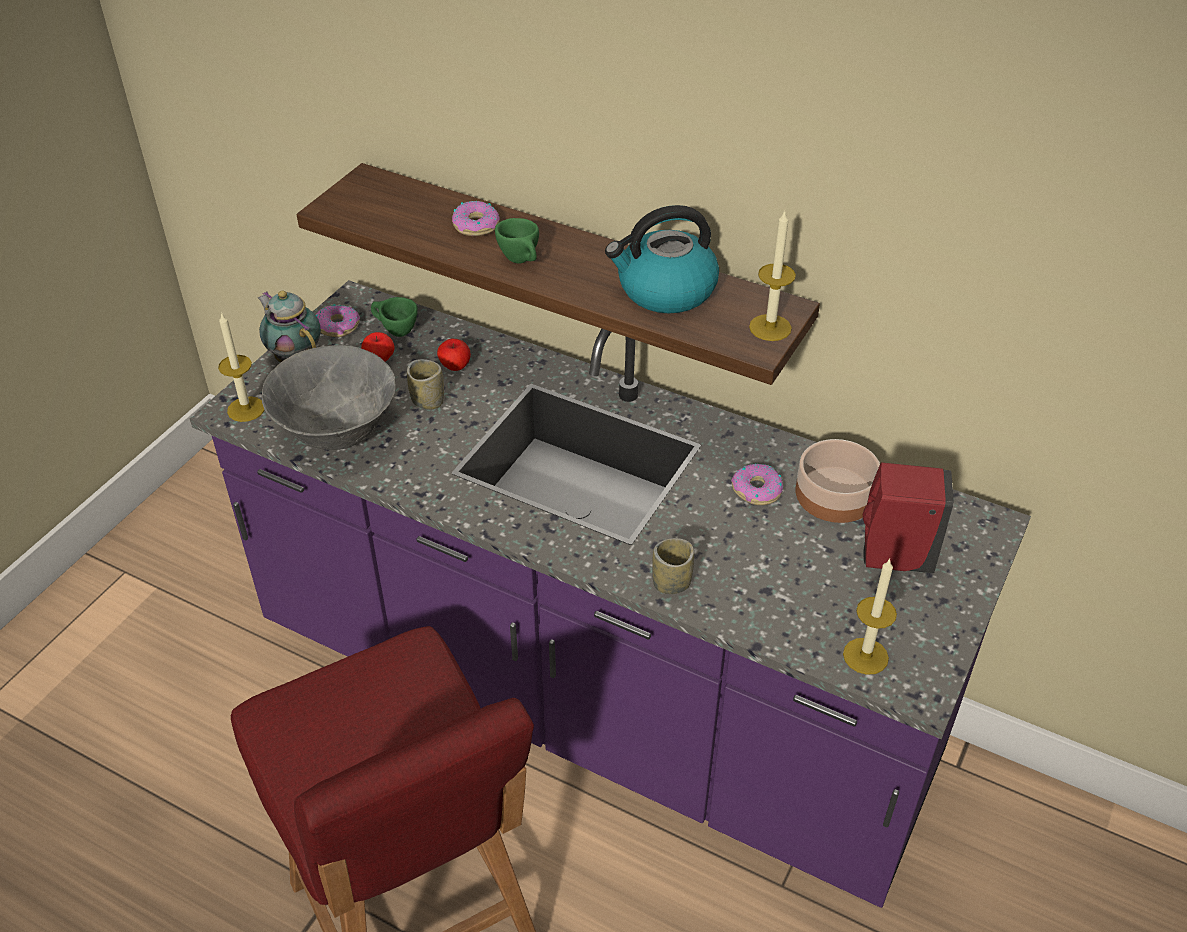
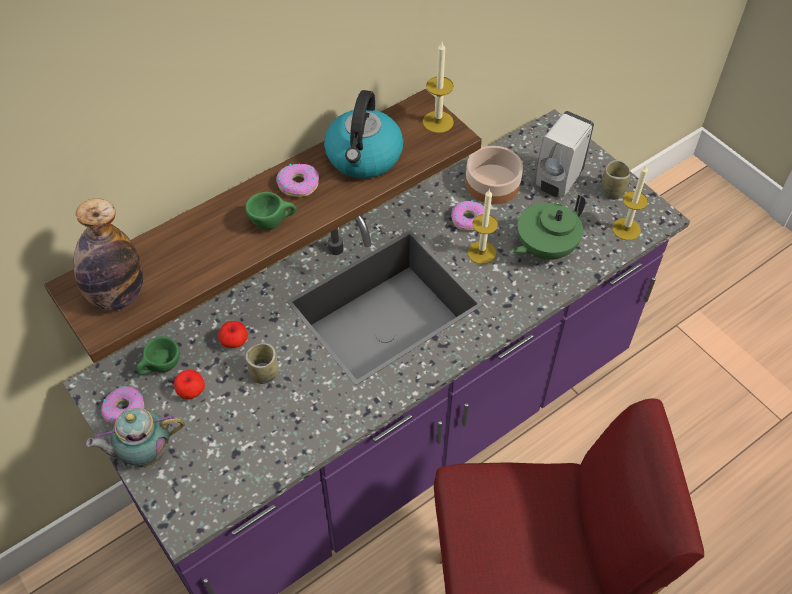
camera: 65 degrees left, 10 degrees up
candle [218,312,265,422] -> candle moved to [467,188,498,264]
grey bowl [262,345,396,450] -> none
donut [452,201,500,236] -> donut moved to [276,164,319,197]
cup [652,538,694,594] -> cup moved to [601,160,631,200]
red soap dispenser [863,462,954,573] -> white soap dispenser [535,111,594,197]
none -> bottle [73,198,143,310]
none -> green teapot [512,195,585,260]

